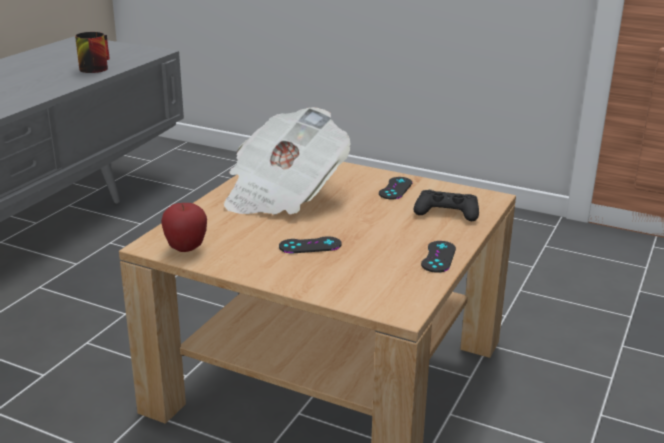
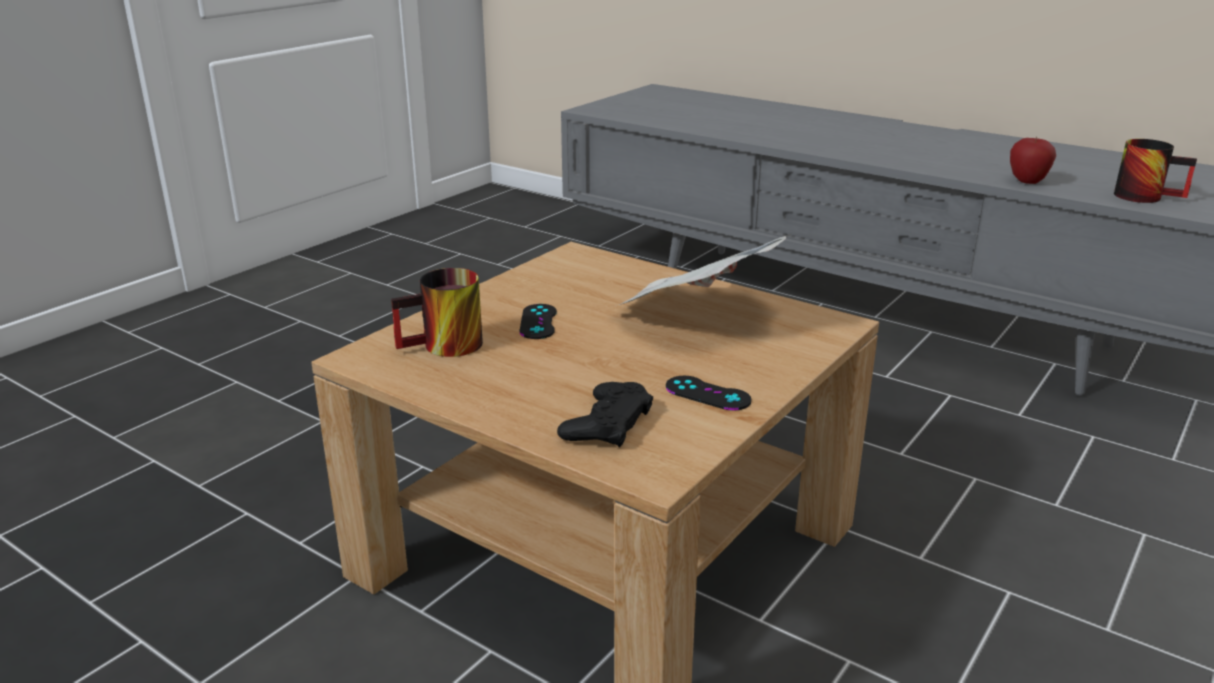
camera: 100 degrees right, 0 degrees up
apple [161,203,207,252] -> apple moved to [1010,137,1056,184]
black game controller [421,241,456,273] -> none
none -> mug [391,268,483,357]

